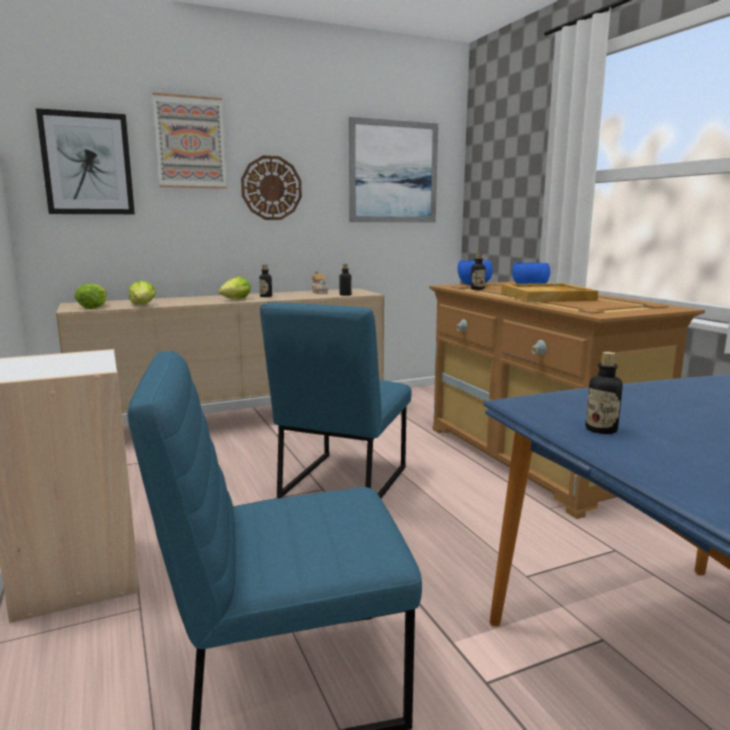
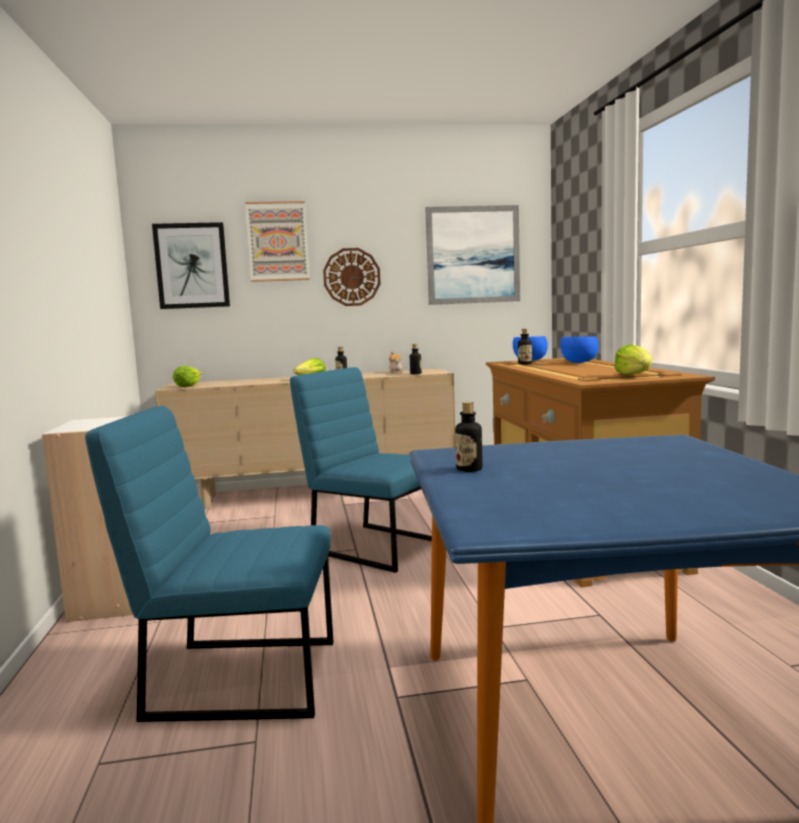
camera: 15 degrees right, 5 degrees down
lettuce [129,280,156,305] -> lettuce moved to [614,344,653,375]
blue chair [260,302,412,498] -> blue chair turned 90 degrees clockwise [290,367,432,573]
beige tray [501,283,598,302] -> none

